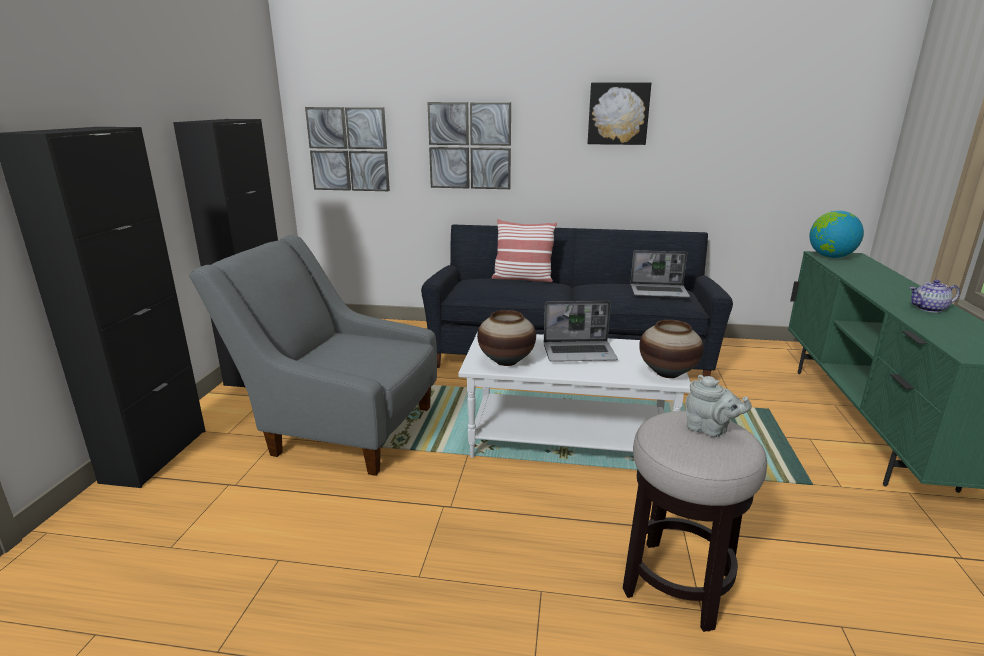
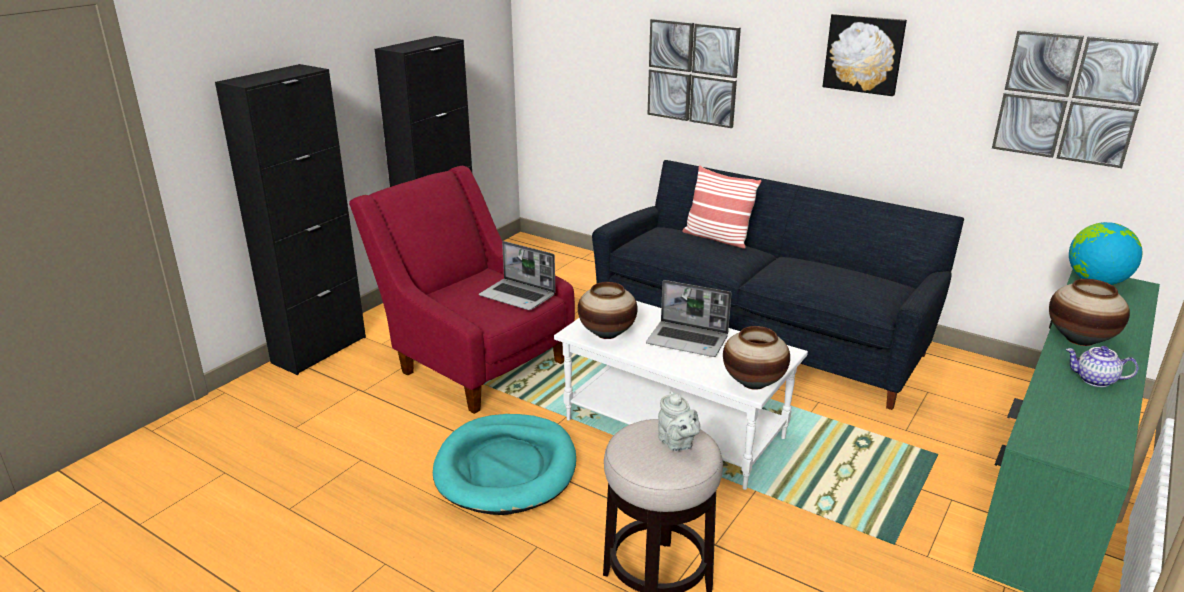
camera: 25 degrees right, 5 degrees up
grey armchair [189,235,437,476] -> red armchair [349,166,575,414]
picture [305,107,390,191] -> picture moved to [992,30,1159,168]
laptop [630,250,690,298] -> laptop moved to [479,241,556,310]
none -> turquoise dog bed [433,414,576,515]
none -> vase [1049,279,1130,346]

